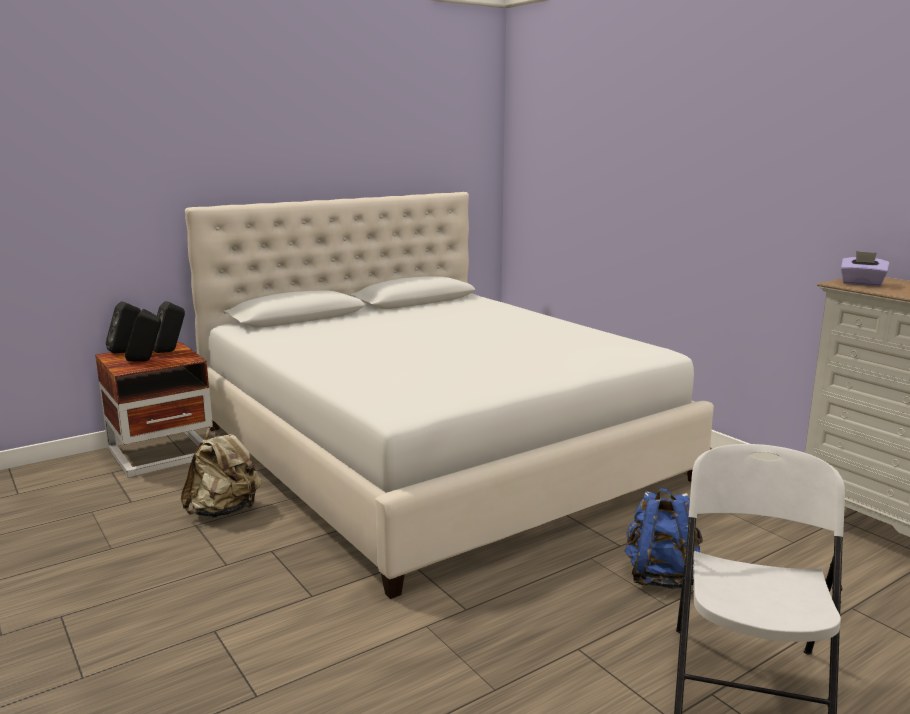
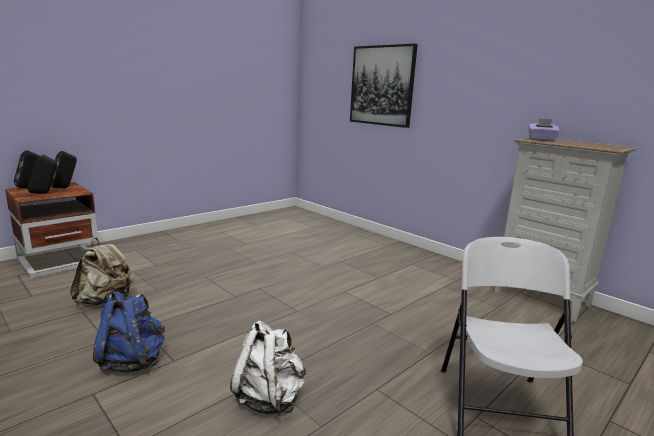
camera: 10 degrees left, 0 degrees up
white bed [185,192,714,599] -> none
blue backpack [625,488,703,589] -> blue backpack moved to [93,291,165,373]
none -> white backpack [230,321,306,416]
none -> picture [350,44,418,128]

